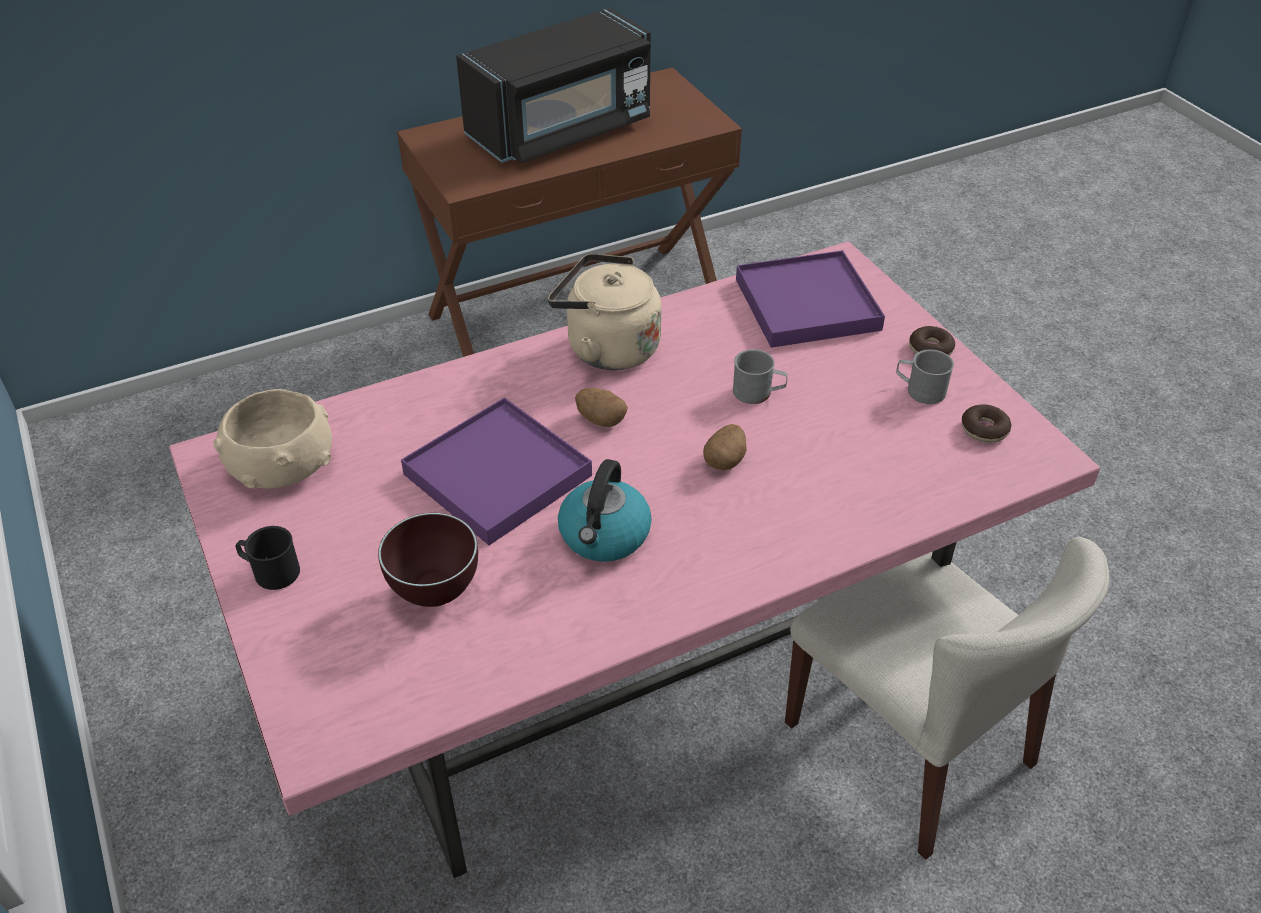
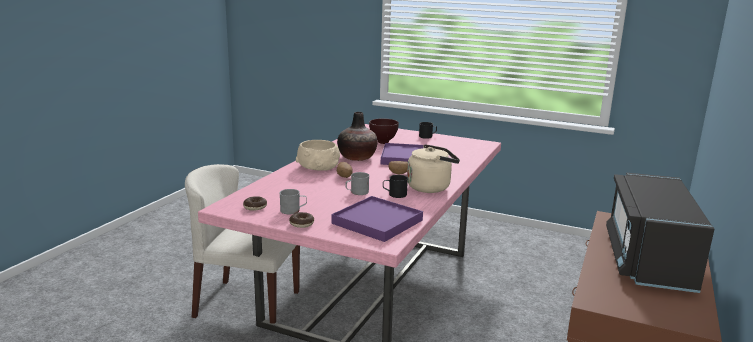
camera: 140 degrees right, 25 degrees down
beige bowl [214,389,332,489] -> beige bowl moved to [296,140,340,171]
kettle [558,459,652,562] -> vase [337,112,377,161]
none -> black mug [383,175,408,198]

